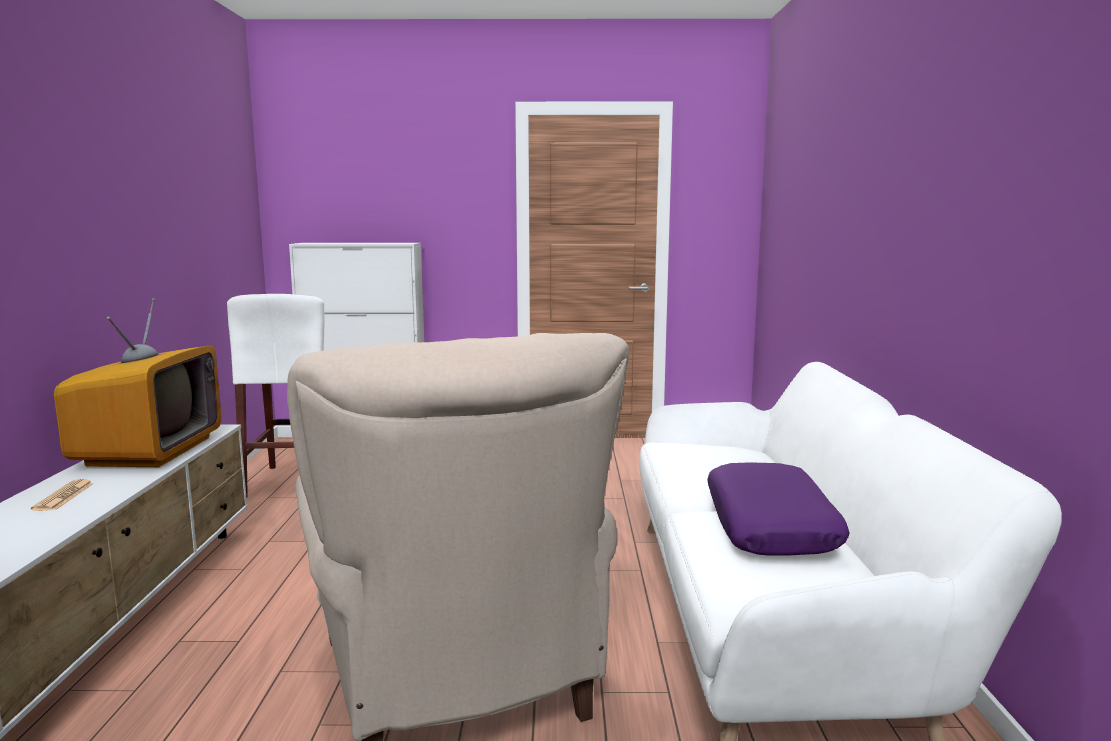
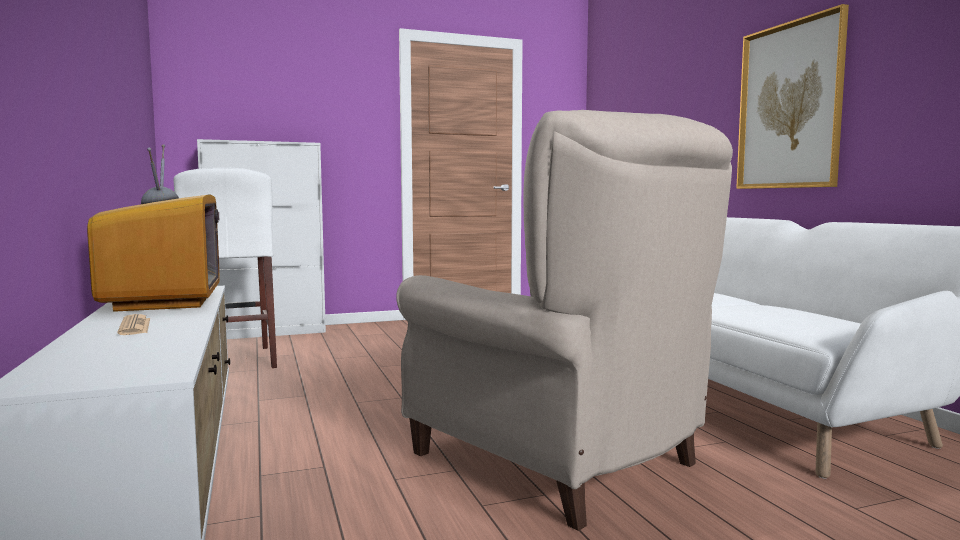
camera: 20 degrees left, 5 degrees down
purple pillow [707,463,850,556] -> none
none -> picture [736,4,849,189]

